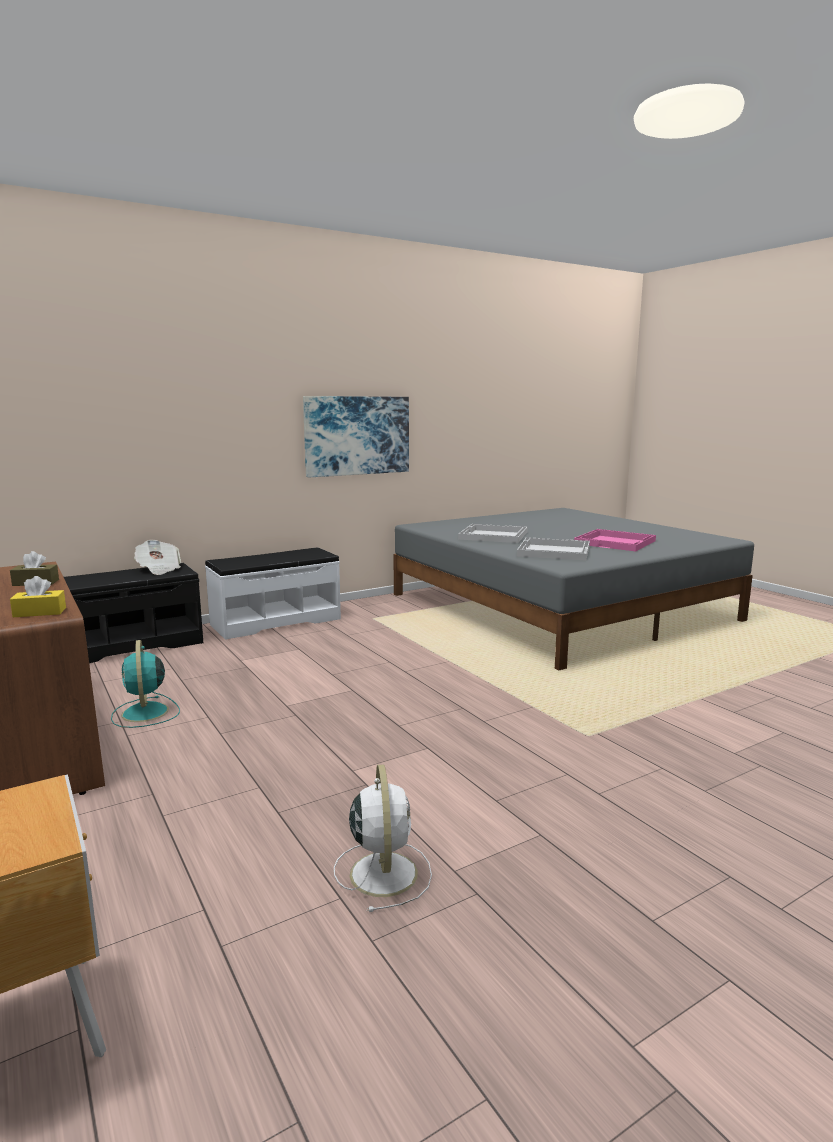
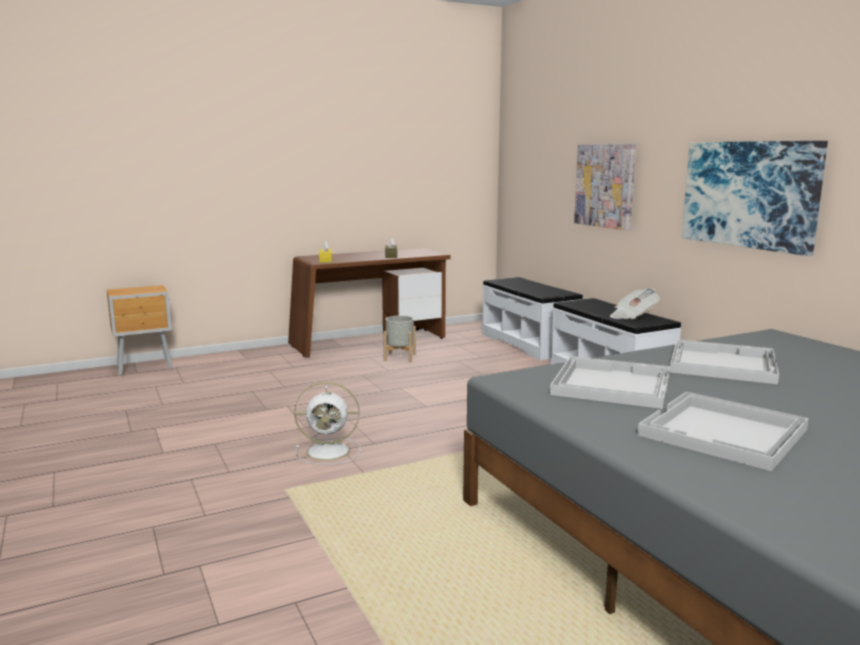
camera: 95 degrees right, 0 degrees up
black bench [64,563,203,663] -> white bench [482,277,583,360]
turquoise fan [111,640,180,728] -> grey planter [383,316,416,362]
newspaper [134,540,181,575] -> newspaper moved to [610,288,660,319]
white fan [334,764,432,912] -> white fan moved to [294,382,361,464]
pink tray [574,529,656,551] -> white tray [638,392,809,471]
none -> picture [574,144,636,231]

